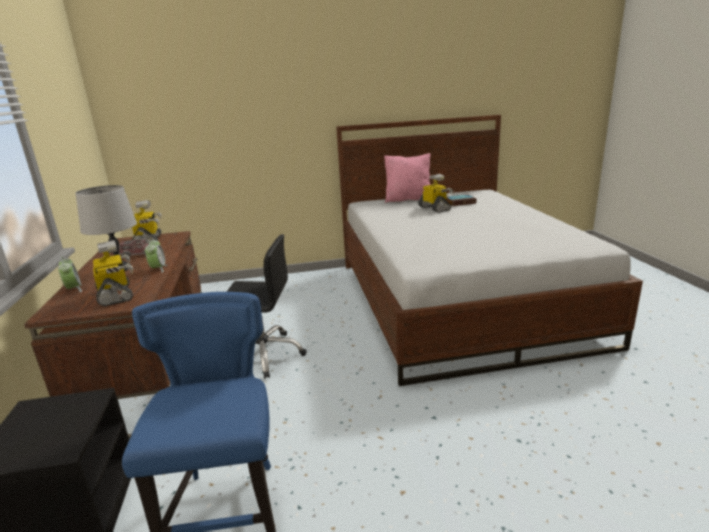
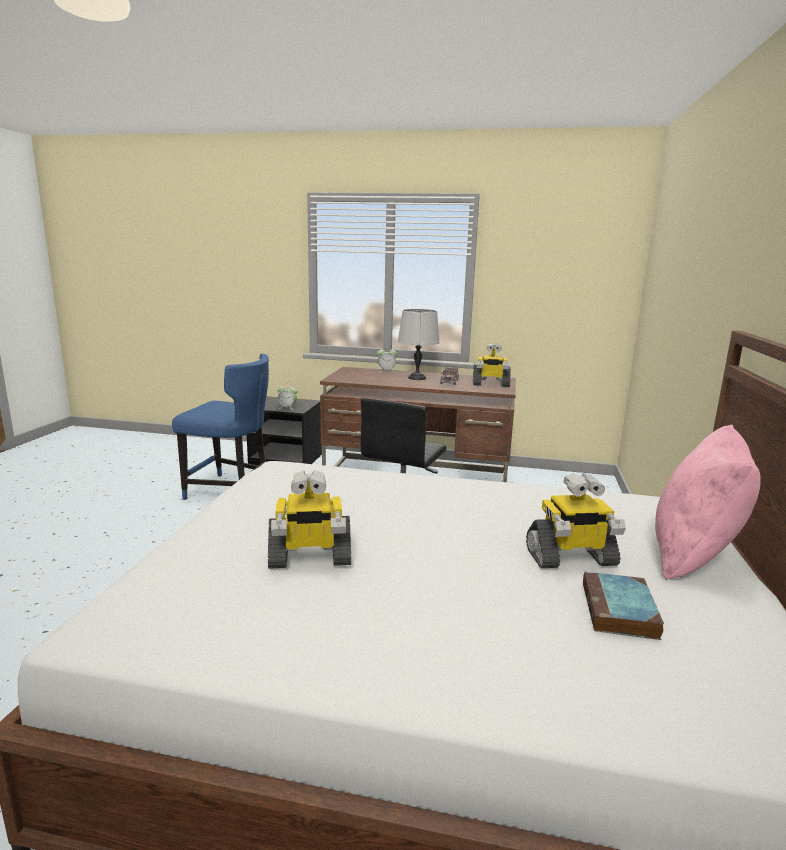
camera: 110 degrees right, 5 degrees down
toy robot [93,240,133,306] -> toy robot moved to [268,470,351,569]
alarm clock [145,238,167,273] -> alarm clock moved to [277,383,298,410]

